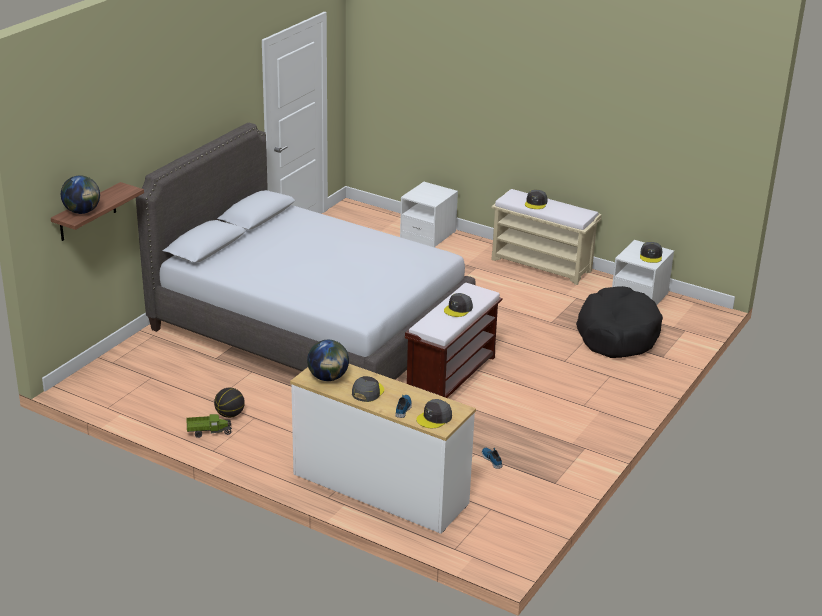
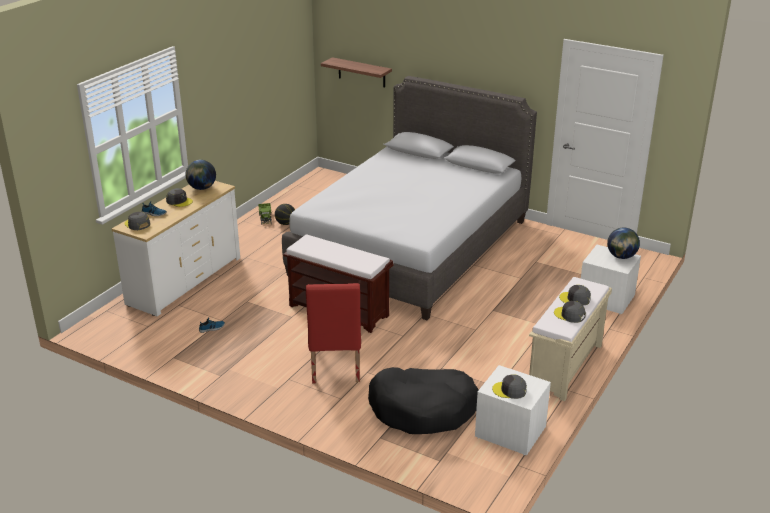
camera: 90 degrees right, 0 degrees up
globe [61,175,100,214] -> globe moved to [607,228,640,259]
grey cap [444,293,473,317] -> grey cap moved to [554,301,586,323]
none -> red chair [306,283,361,383]

